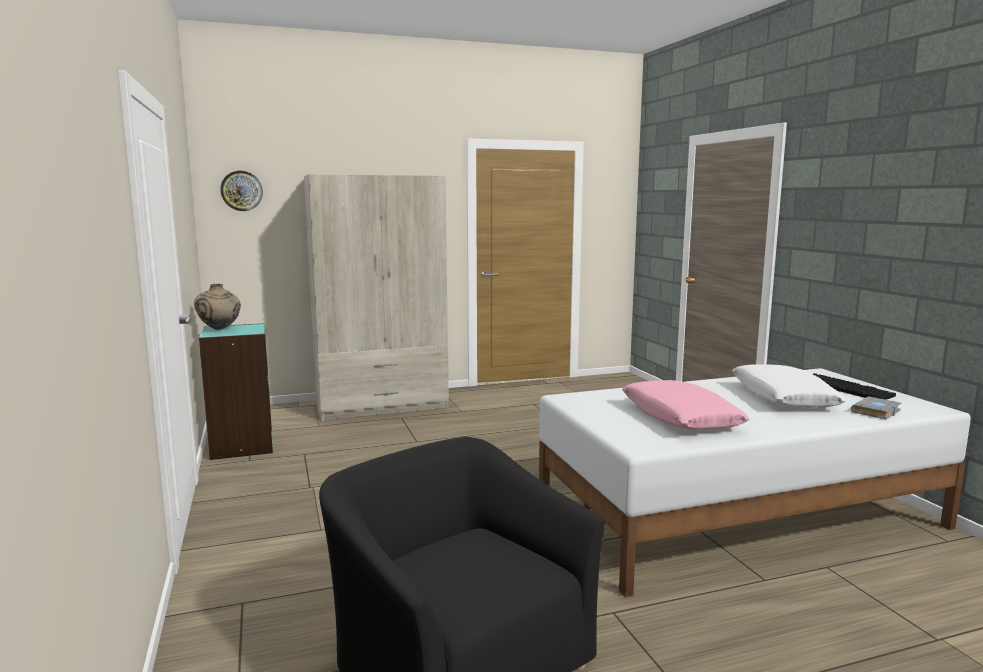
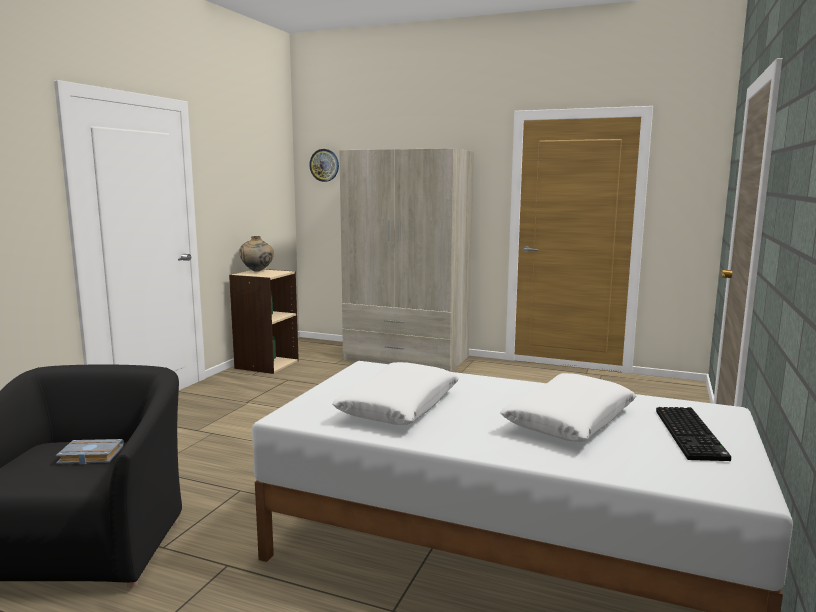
camera: 40 degrees right, 0 degrees up
turquoise bookcase [199,323,273,460] -> beige bookcase [229,269,299,374]
pink pillow [622,380,749,430] -> white pillow [332,362,459,425]
grey book [851,396,902,419] -> grey book moved to [56,439,124,464]

